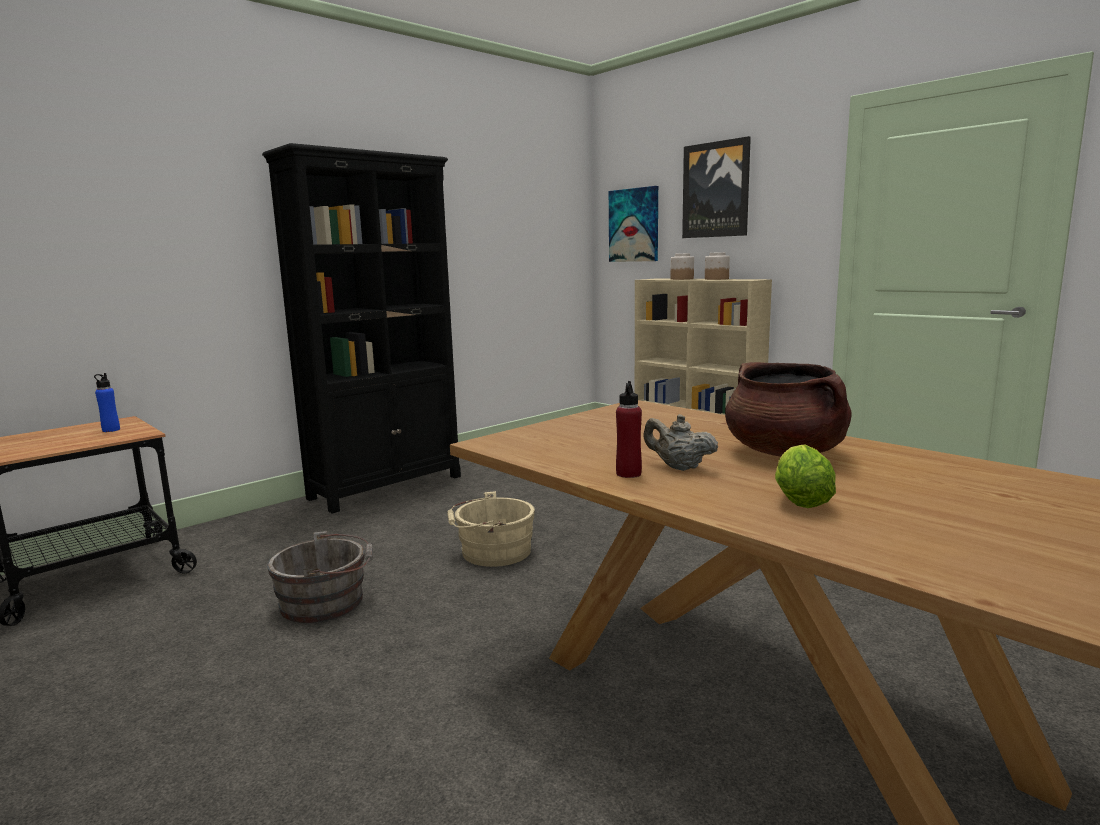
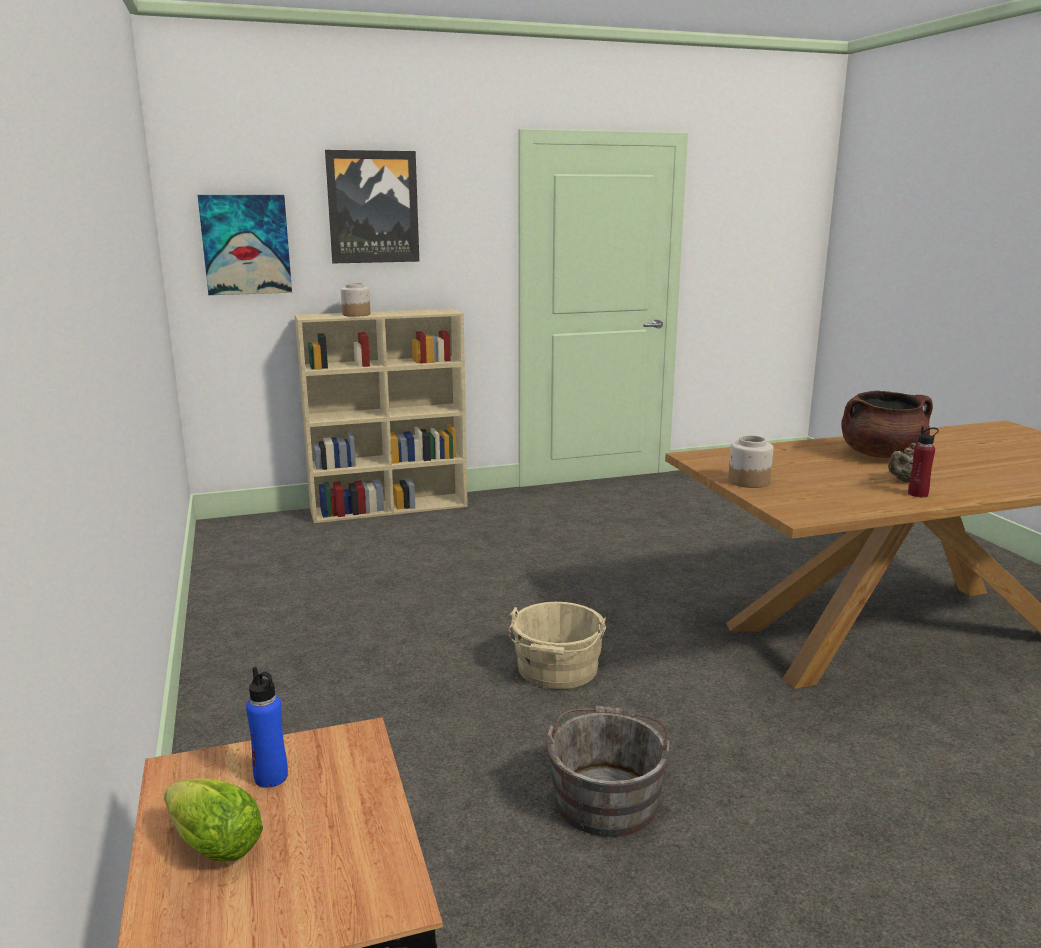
camera: 65 degrees left, 5 degrees up
black bookcase [262,143,461,513] -> none
jar [705,252,730,280] -> jar moved to [728,435,773,488]
lettuce [775,444,836,508] -> lettuce moved to [163,778,263,861]

